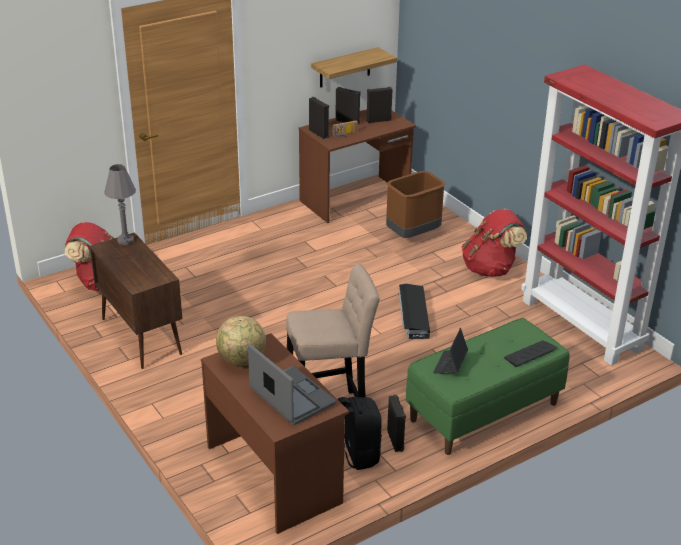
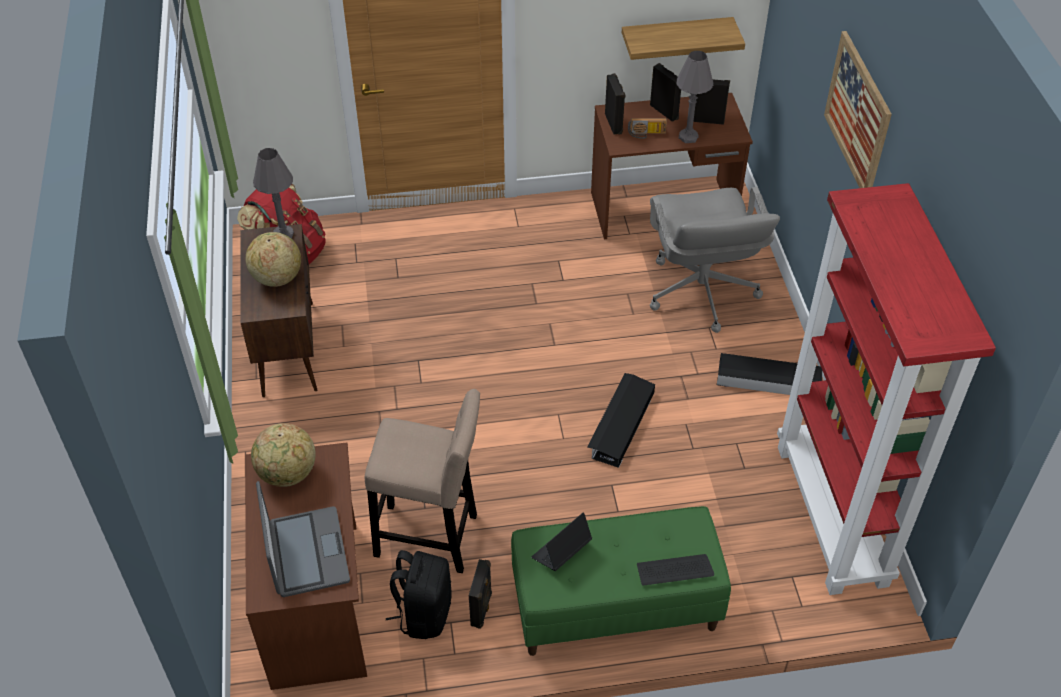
camera: 25 degrees right, 15 degrees up
brown trash can [386,171,446,238] -> grey office chair [650,187,780,333]
red backpack [462,209,527,277] -> black storage box [717,353,822,395]
none -> globe [246,232,301,287]
none -> grey table lamp [676,51,713,143]
none -> picture [824,31,892,188]

